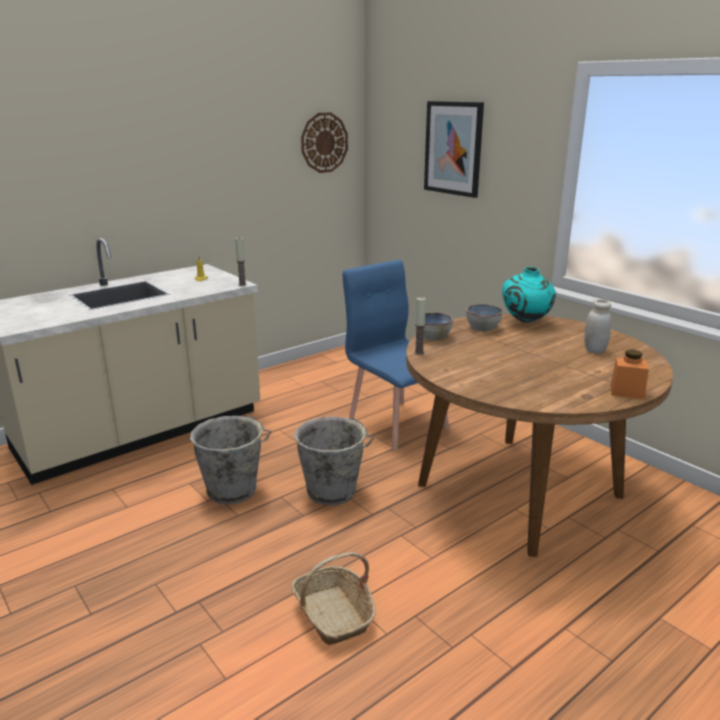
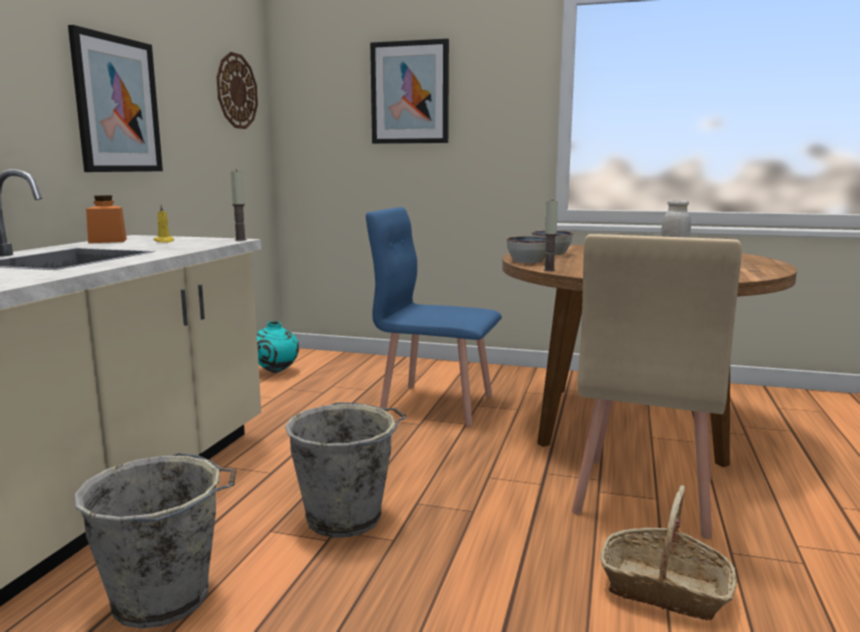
camera: 35 degrees left, 10 degrees down
grey bucket [294,416,374,505] -> grey bucket moved to [74,453,237,629]
turquoise vase [502,267,556,323] -> turquoise vase moved to [257,321,299,373]
orange jar [610,349,649,399] -> orange jar moved to [86,195,127,243]
none -> picture [68,25,163,172]
none -> beige chair [572,234,742,539]

